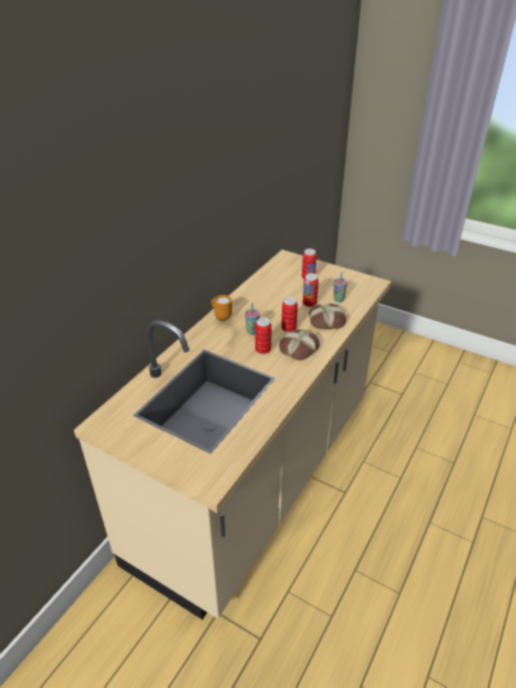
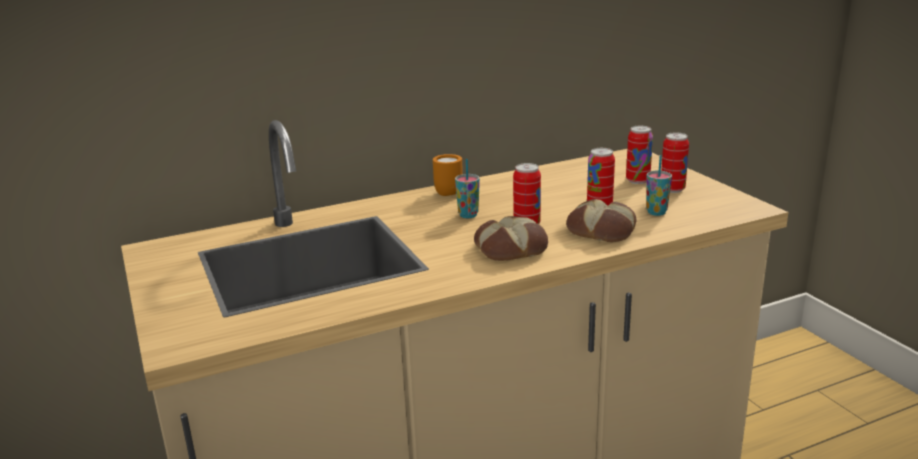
camera: 35 degrees right, 15 degrees down
can [255,317,272,354] -> can moved to [661,133,689,193]

